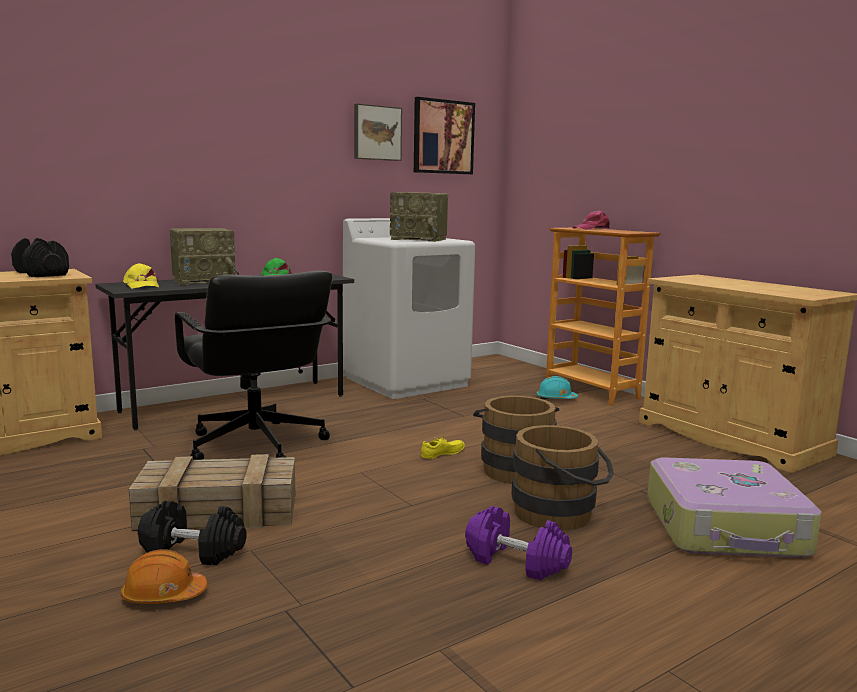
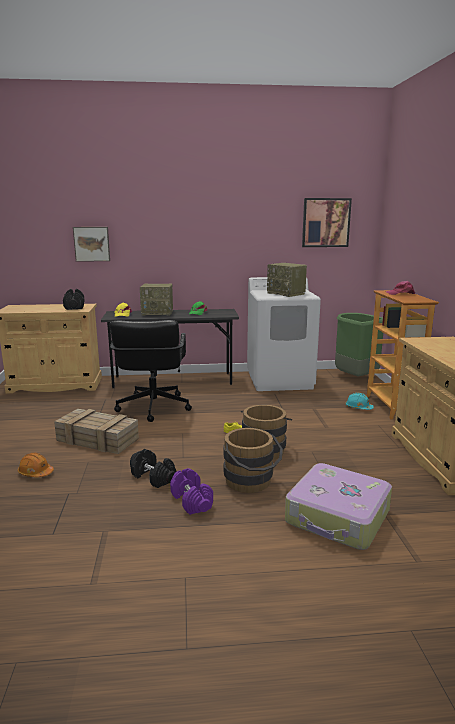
camera: 30 degrees right, 5 degrees up
black dumbbell [138,501,247,565] -> black dumbbell moved to [130,449,177,488]
picture [354,103,402,161] -> picture moved to [73,227,110,262]
none -> green trash can [335,313,383,376]

